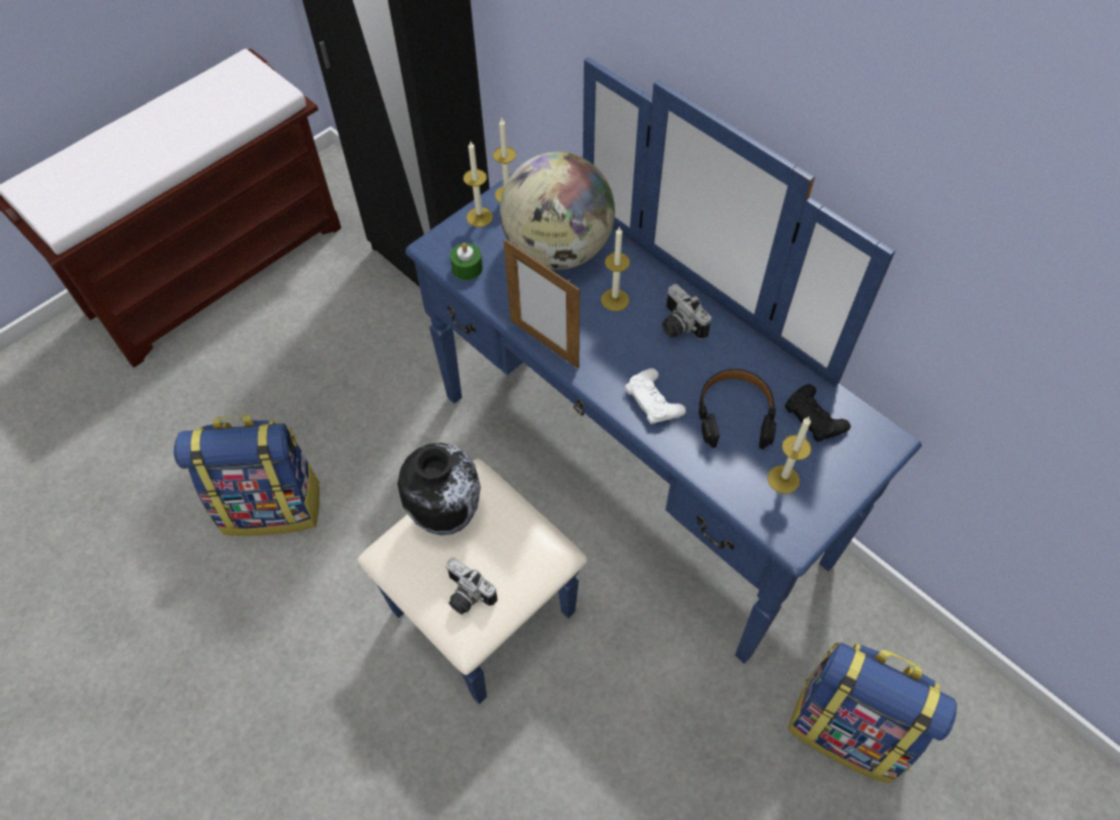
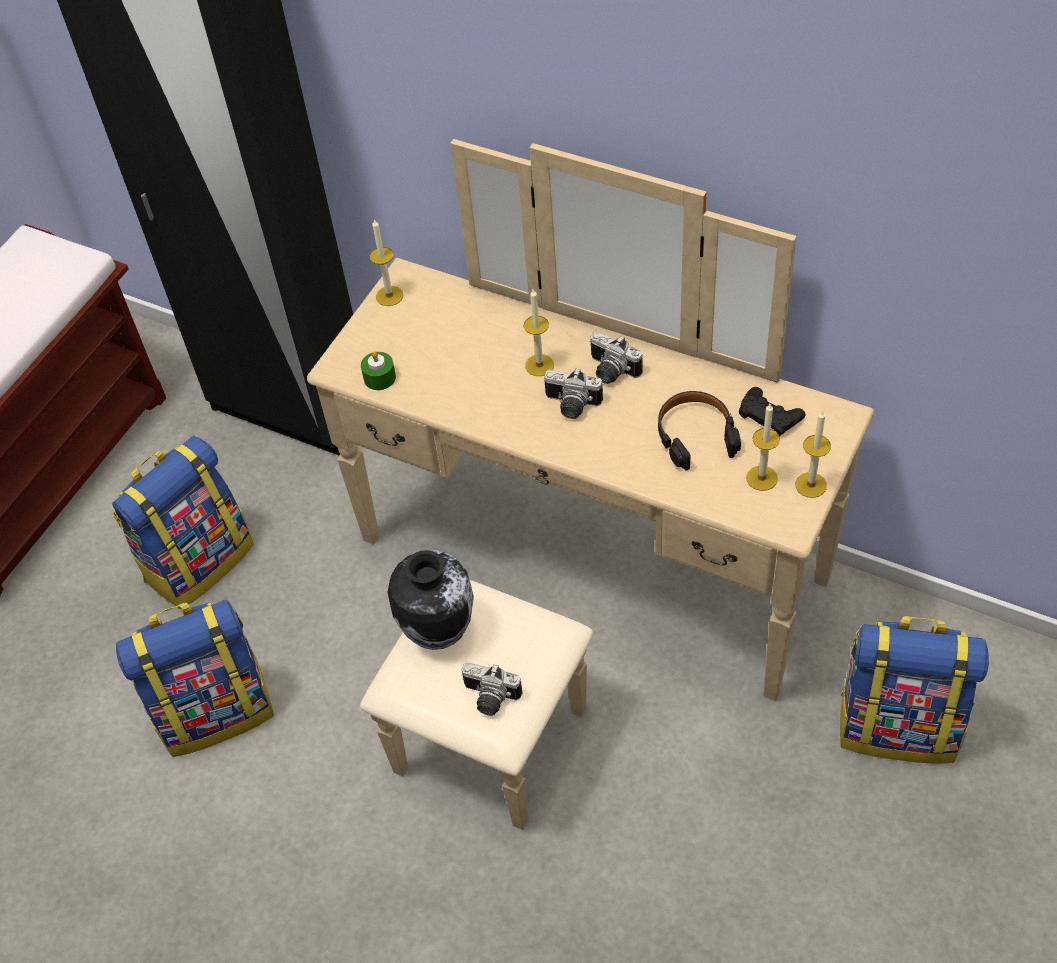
camera: 15 degrees left, 5 degrees down
blue dresser [357,57,922,704] -> beige dresser [307,139,874,830]
candle [463,140,493,227] -> candle moved to [795,410,831,498]
globe [500,152,615,270] -> none
picture frame [503,239,580,368] -> none
white game controller [625,368,686,424] -> none
none -> backpack [112,436,254,609]
none -> camera [544,368,603,419]

